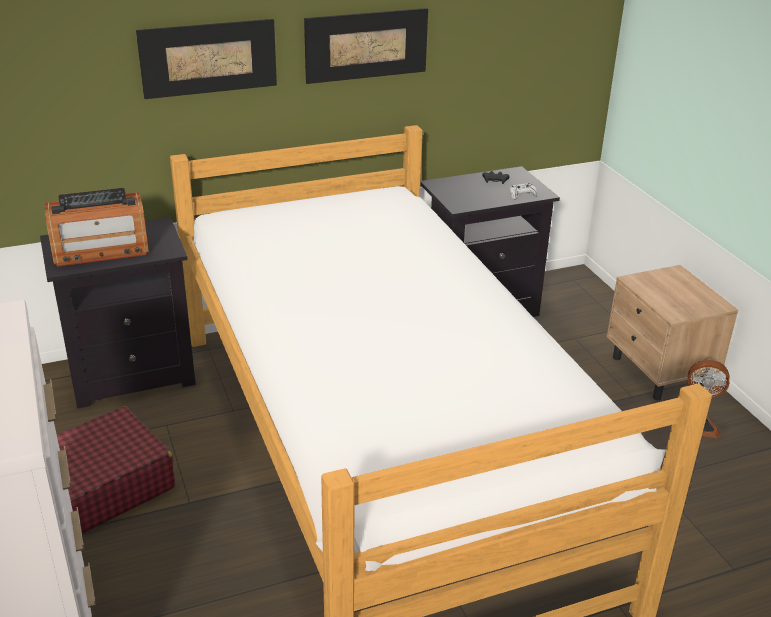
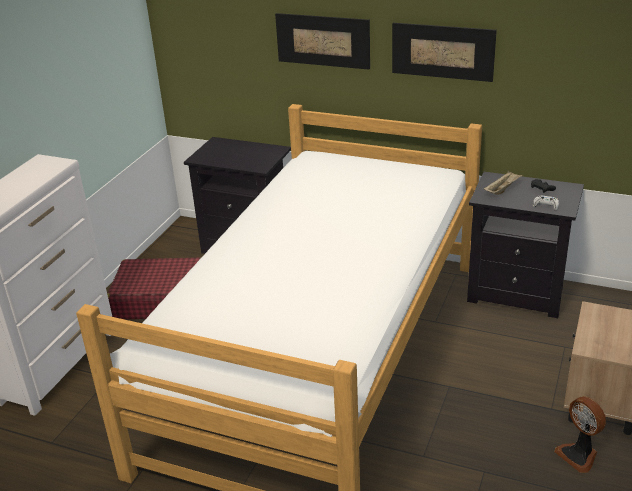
camera: 45 degrees right, 0 degrees up
radio [45,188,149,267] -> none
none -> beige tray [484,171,523,195]

